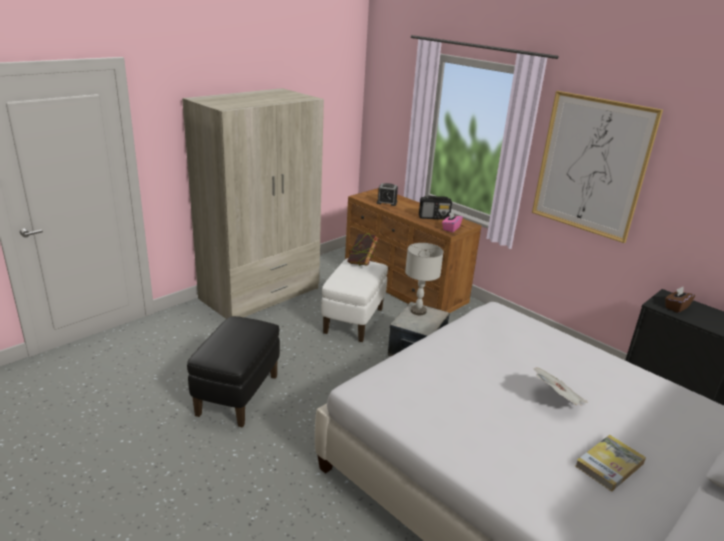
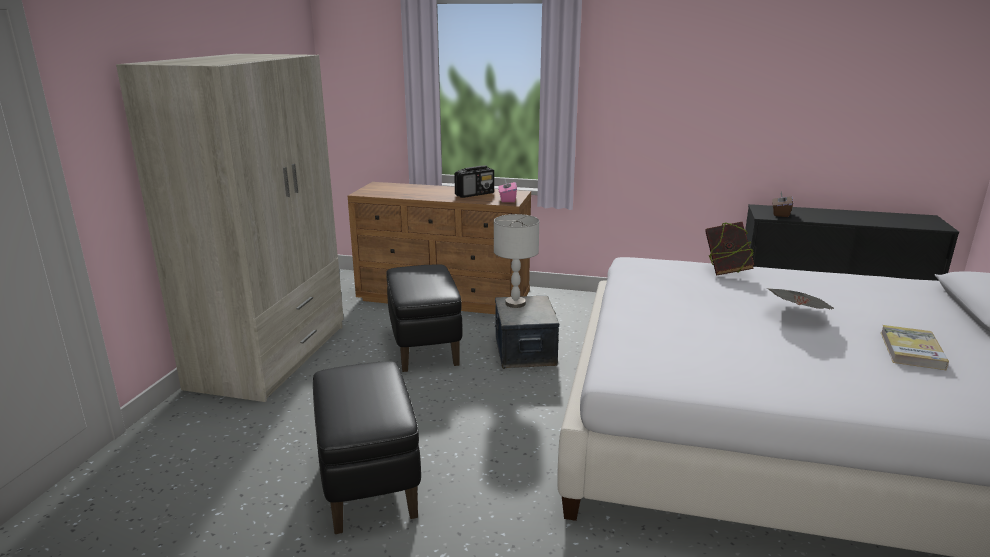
camera: 30 degrees left, 5 degrees down
white ottoman [321,258,388,342] -> black ottoman [386,264,462,372]
book [347,232,379,266] -> book moved to [705,222,754,276]
alarm clock [377,183,398,206] -> none
picture [532,91,663,243] -> none

